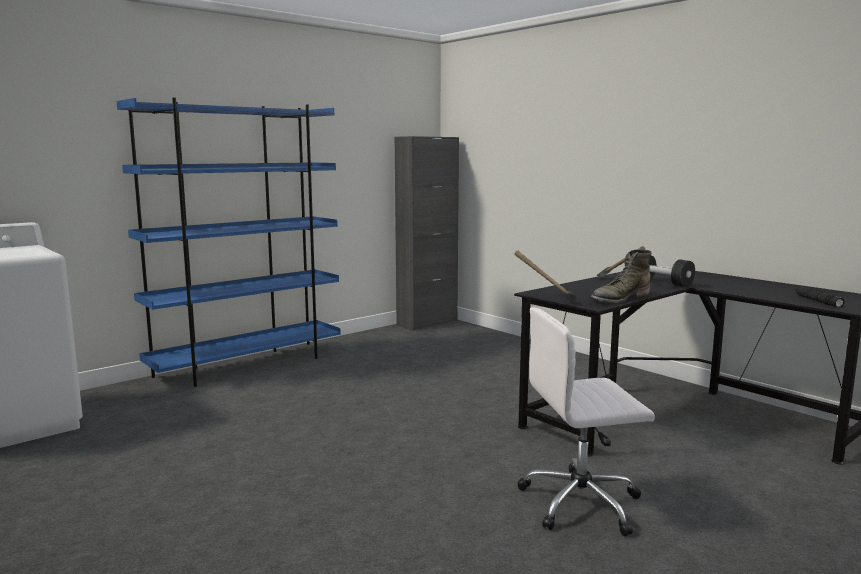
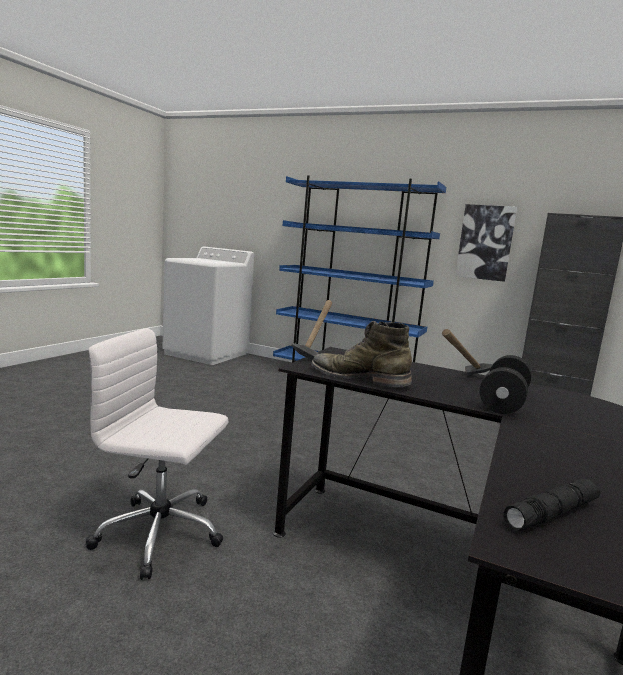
camera: 65 degrees right, 0 degrees up
white office chair [517,307,655,536] -> white office chair turned 45 degrees counterclockwise [86,328,228,580]
none -> picture [455,204,517,282]

